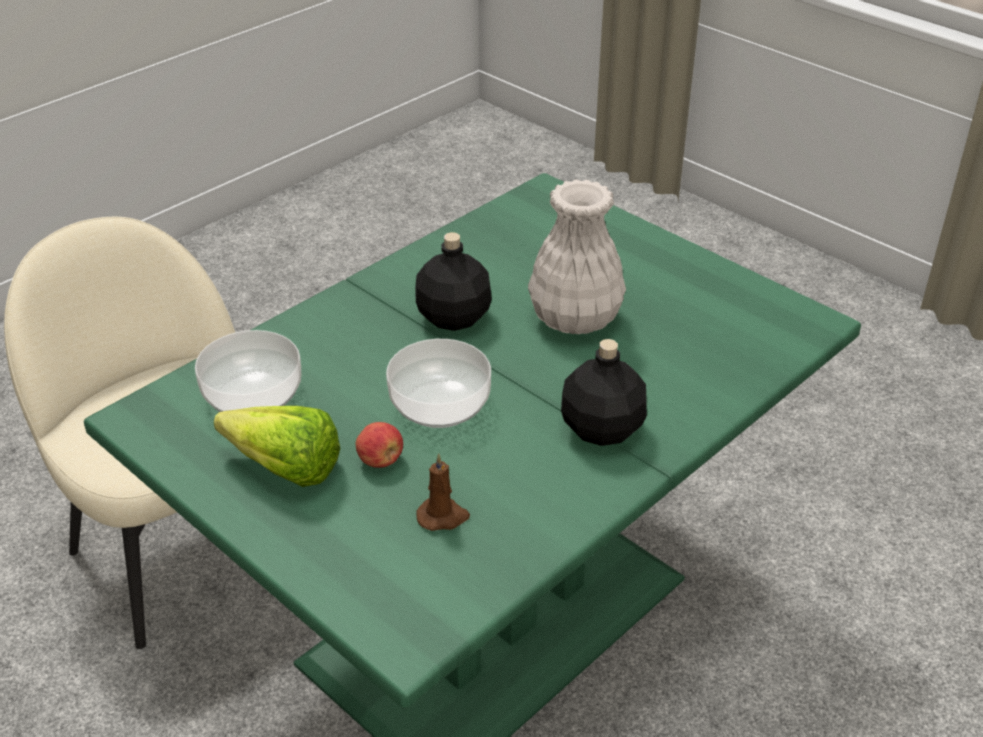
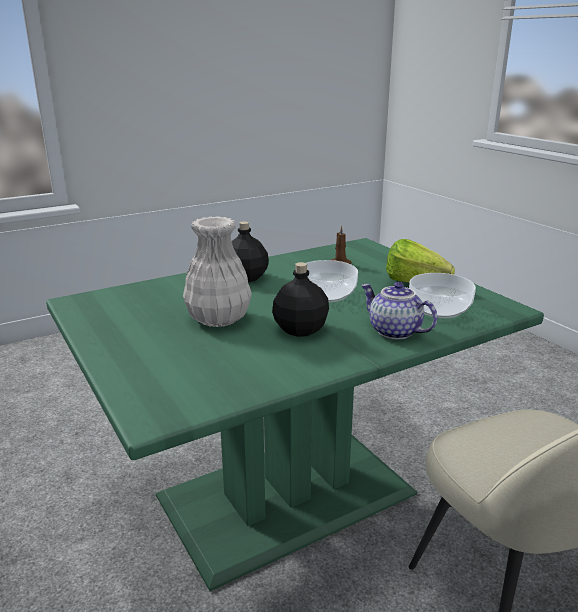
camera: 165 degrees left, 15 degrees down
apple [356,422,403,468] -> none
none -> teapot [361,282,438,339]

